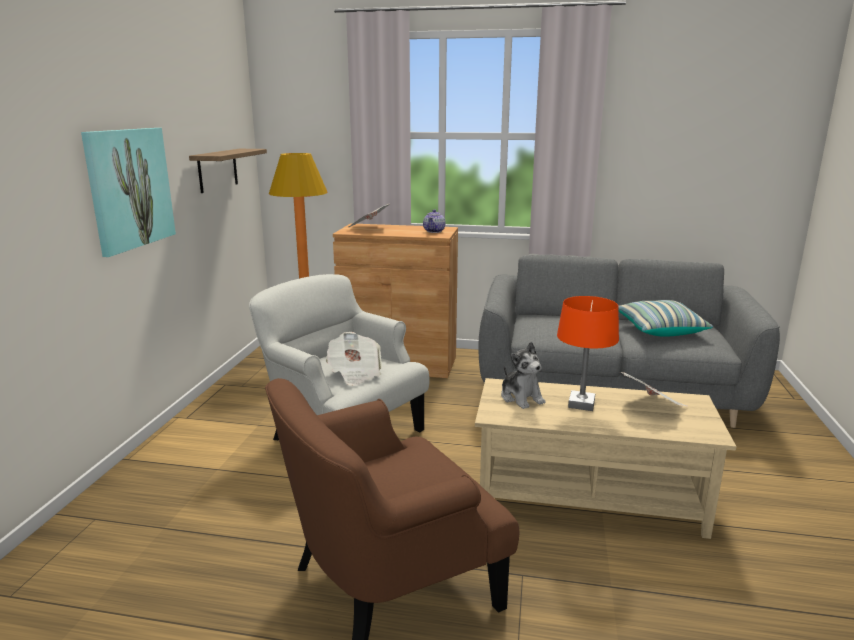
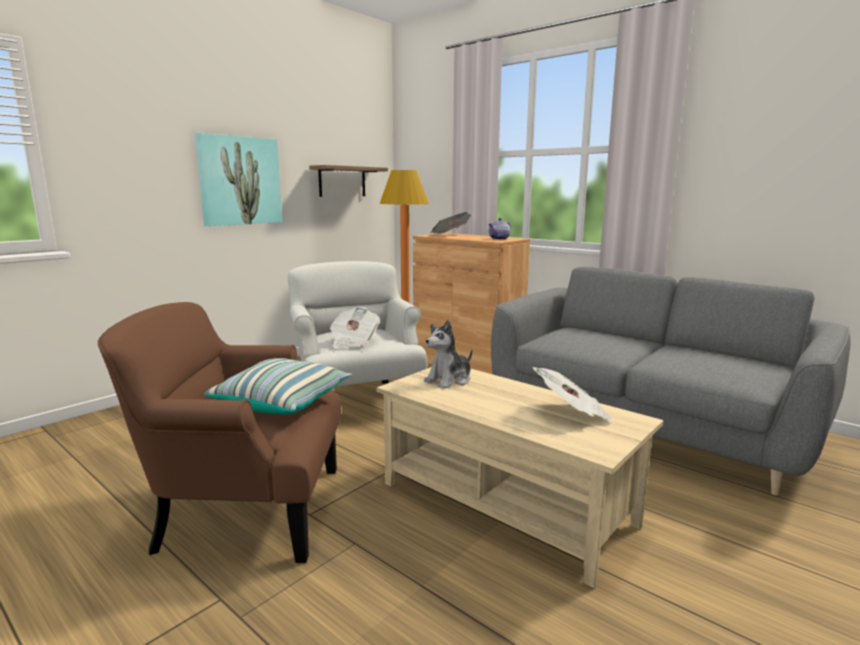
camera: 30 degrees right, 5 degrees down
plush toy [501,342,546,409] -> plush toy turned 45 degrees clockwise [424,320,473,389]
orange table lamp [557,296,619,411] -> none
pillow [618,300,713,337] -> pillow moved to [204,358,352,415]

